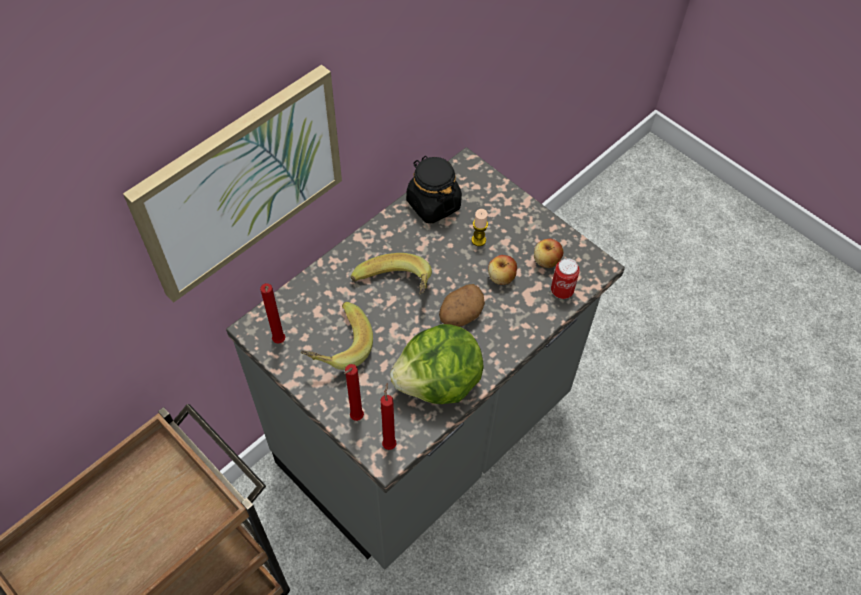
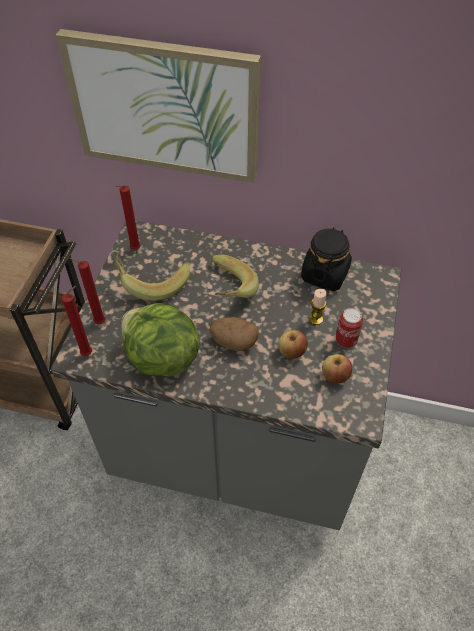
camera: 60 degrees right, 5 degrees down
can [551,258,580,299] -> can moved to [336,308,363,348]

